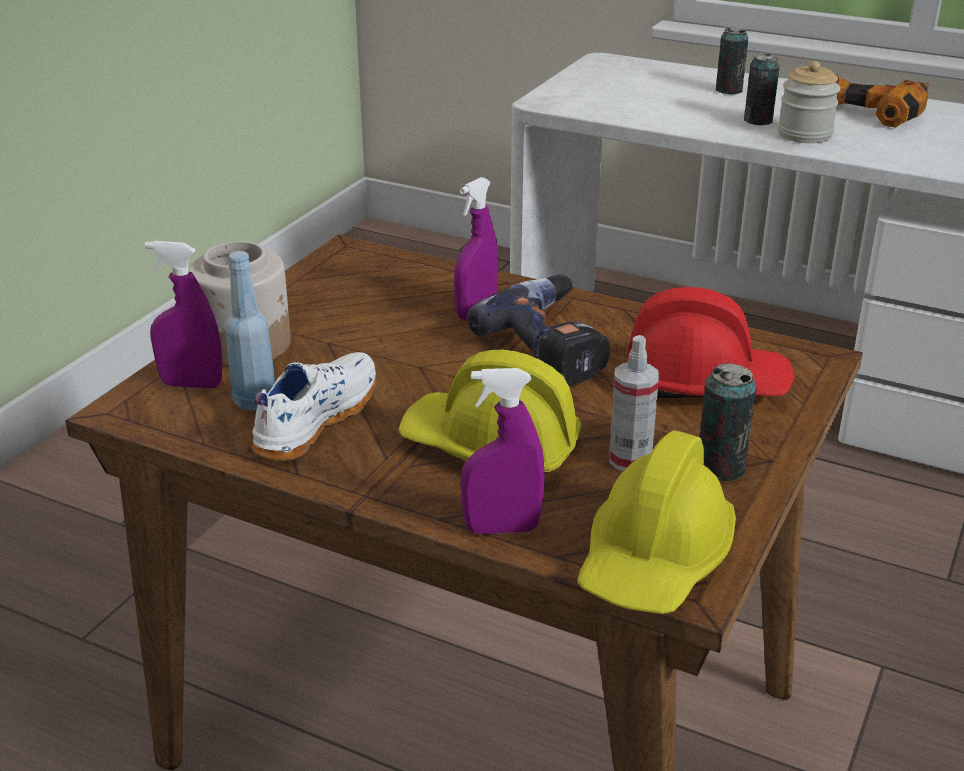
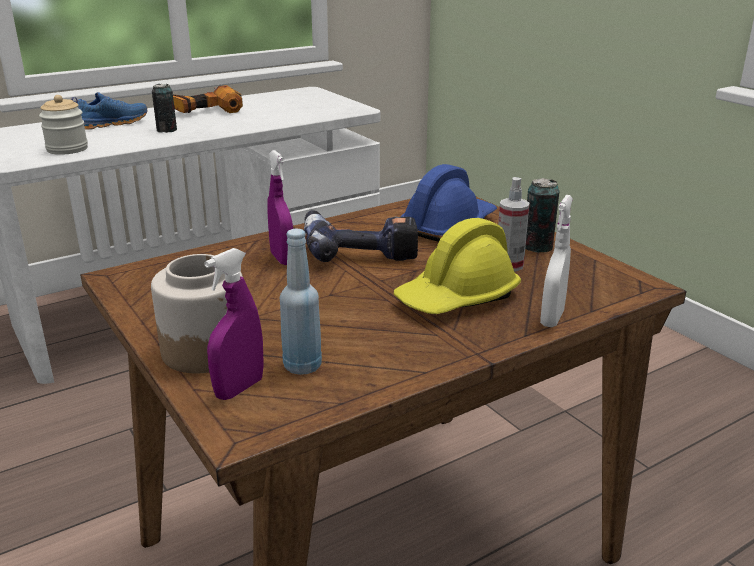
camera: 60 degrees left, 5 degrees down
white shoe [252,352,376,461] -> none
purple spray bottle [461,368,545,534] -> white spray bottle [540,195,573,327]
yellow hard hat [577,430,736,614] -> none
red hard hat [626,287,794,398] -> blue hard hat [401,164,497,242]
can [716,27,748,95] -> blue shoe [71,92,147,130]
jar [778,61,840,143] -> jar moved to [39,95,88,155]

